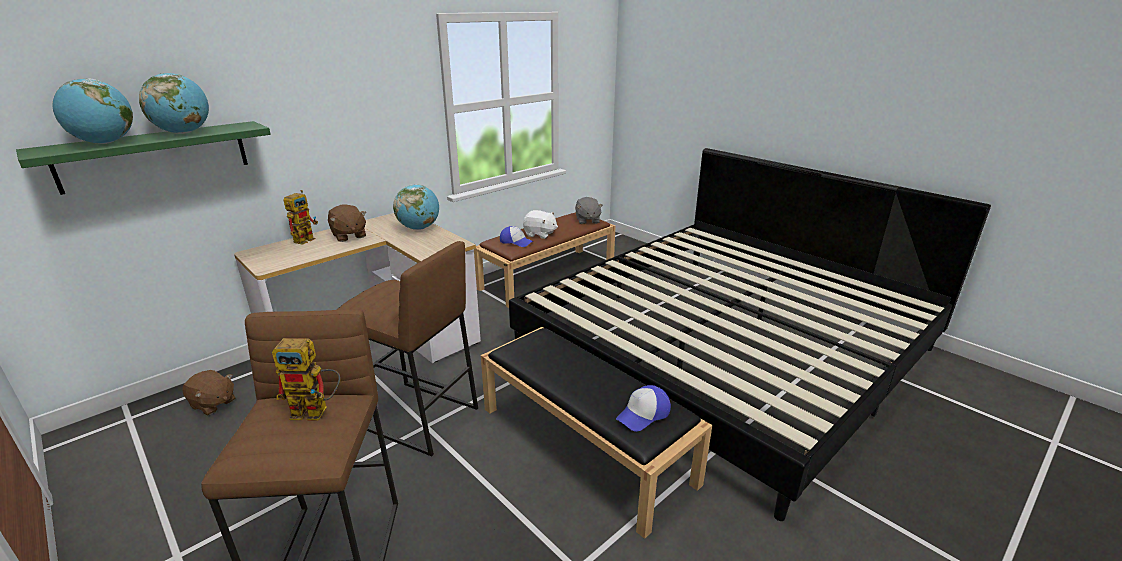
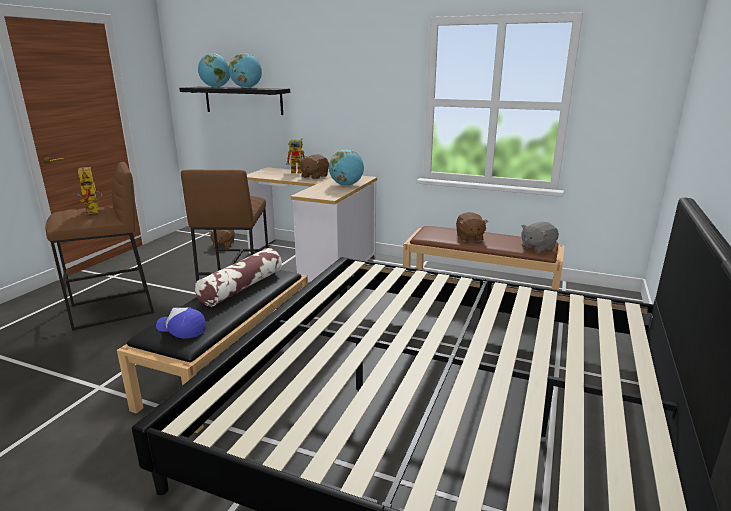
camera: 65 degrees right, 5 degrees down
green shelf [16,121,271,195] -> black shelf [179,87,290,115]
cap [500,226,533,247] -> none
white plush toy [523,210,558,239] -> brown plush toy [456,212,488,242]
none -> pillow [195,248,282,307]

